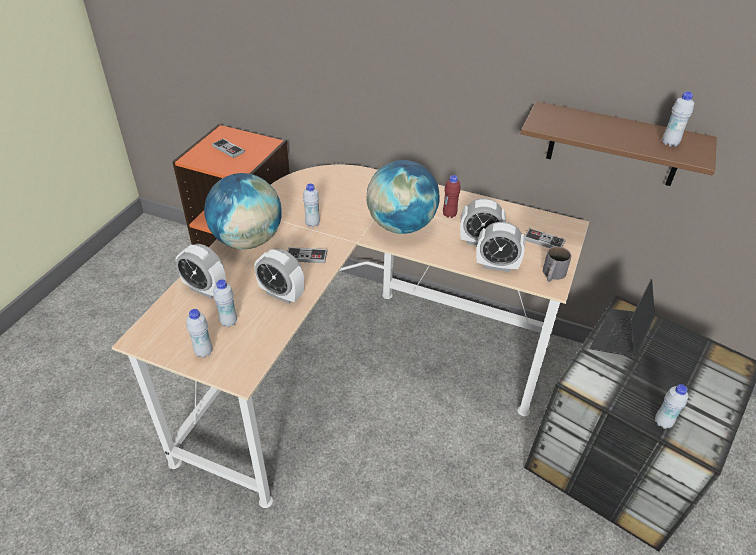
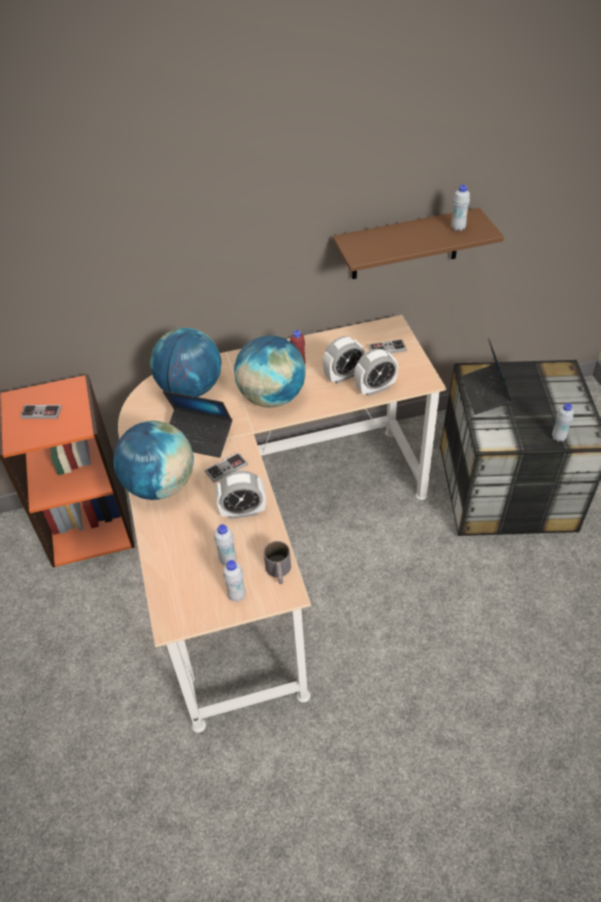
camera: 35 degrees left, 5 degrees up
alarm clock [176,244,226,299] -> none
white bottle [303,183,320,227] -> laptop [163,391,232,458]
grey mug [543,246,571,282] -> grey mug moved to [263,541,291,584]
none -> globe [150,328,221,397]

